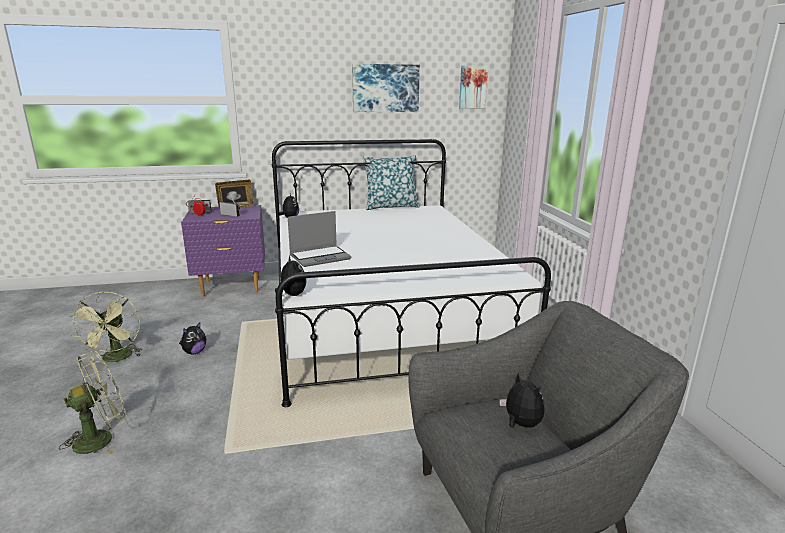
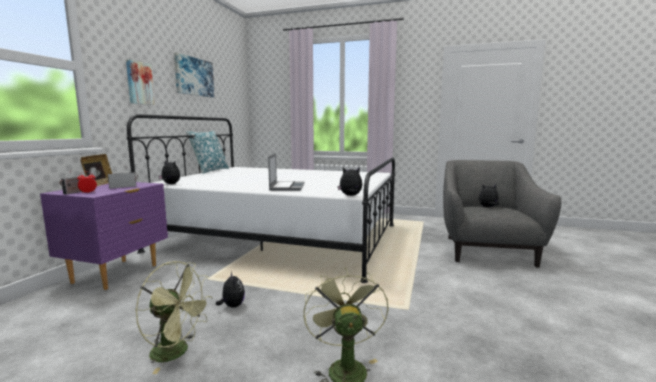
camera: 60 degrees left, 10 degrees down
picture [459,65,488,108] -> picture moved to [126,59,155,105]

